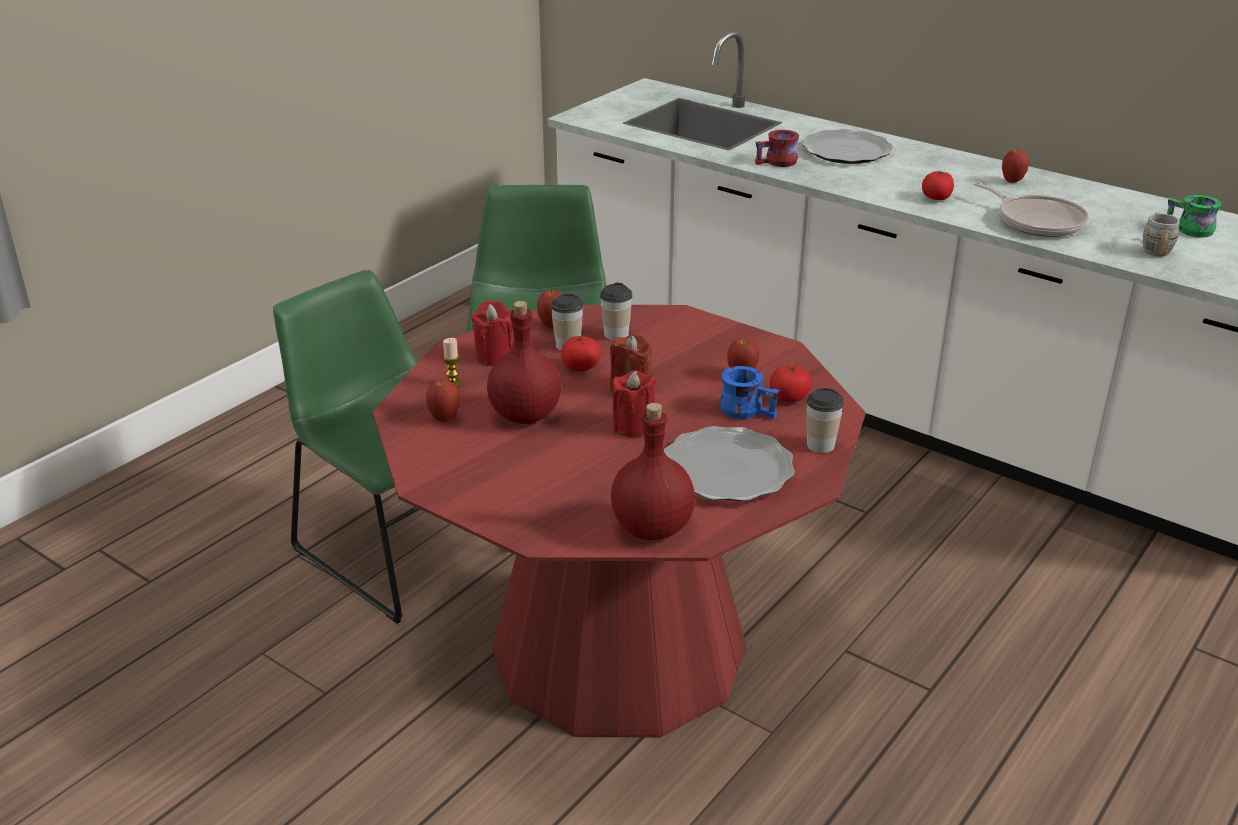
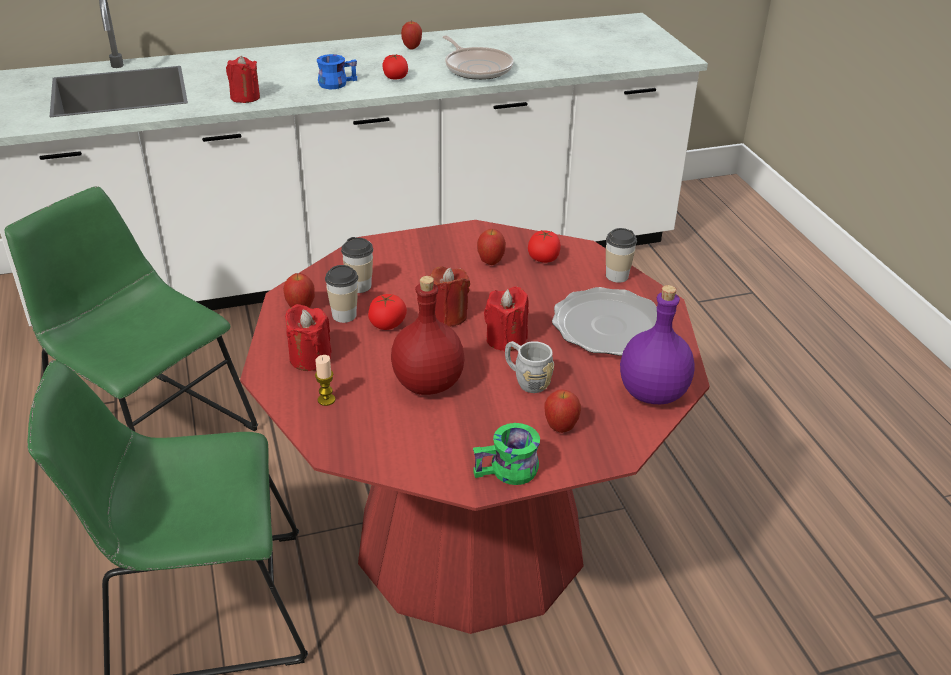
camera: 55 degrees left, 5 degrees up
apple [426,379,460,422] -> apple moved to [544,389,581,433]
red bottle [611,403,695,540] -> purple bottle [620,285,695,404]
blue mug [719,366,780,419] -> blue mug moved to [317,54,357,89]
red mug [755,130,799,167] -> red candle [226,56,260,103]
plate [802,129,893,164] -> none
frying pan [974,182,1089,237] -> frying pan turned 60 degrees clockwise [443,36,514,80]
grey mug [1143,212,1180,257] -> grey mug moved to [505,341,554,393]
green mug [1167,195,1222,238] -> green mug moved to [473,423,540,485]

